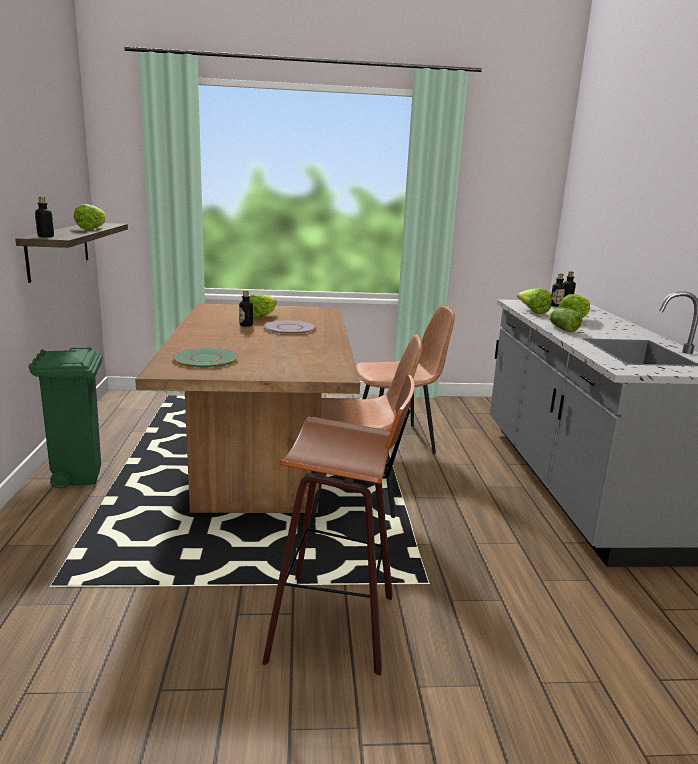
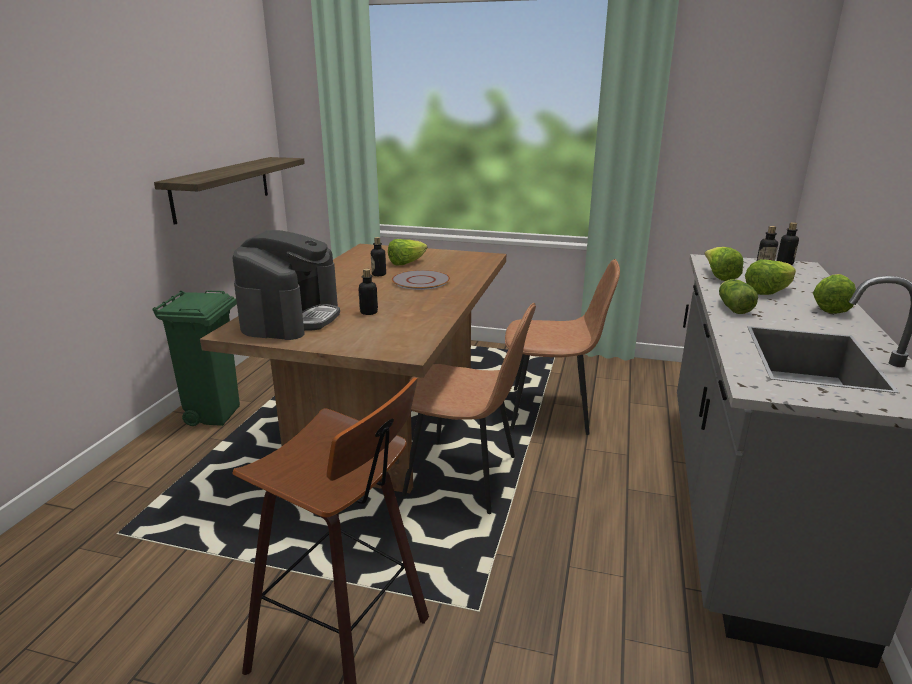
camera: 20 degrees right, 5 degrees up
bottle [35,197,54,237] -> bottle moved to [358,269,378,315]
lettuce [74,204,106,230] -> lettuce moved to [813,274,856,314]
green plate [173,348,239,368] -> coffee machine [232,230,340,340]

